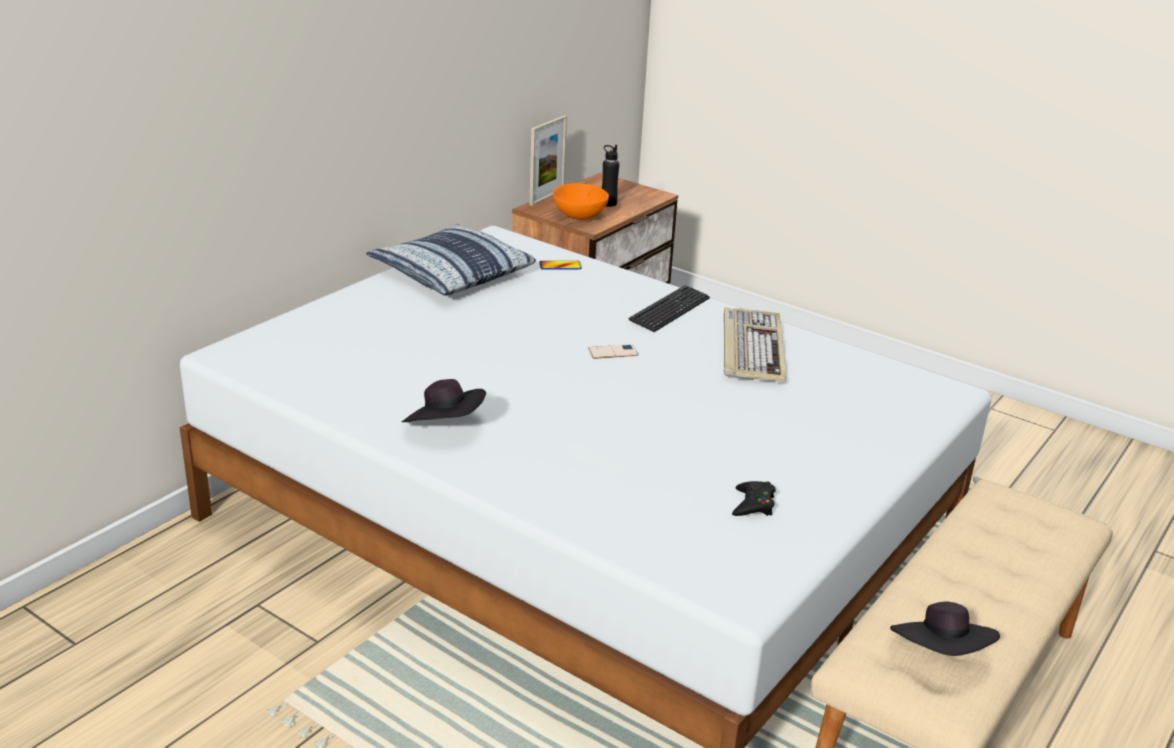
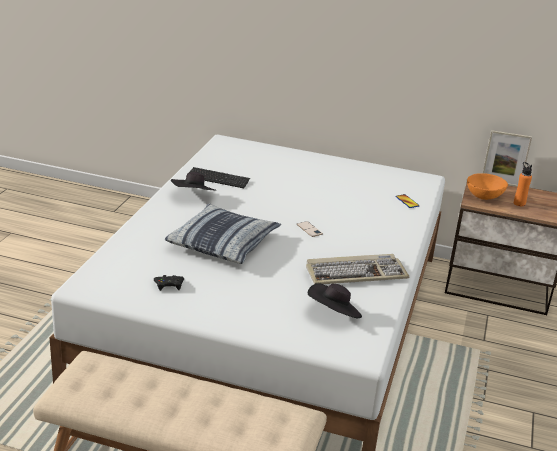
camera: 70 degrees right, 0 degrees up
pillow [366,224,536,296] -> pillow moved to [165,203,281,264]
black bottle [602,145,619,207] -> orange bottle [514,162,532,206]
keyboard [628,285,710,332] -> keyboard moved to [190,167,250,188]
black hat [890,602,1000,656] -> black hat moved to [308,283,362,318]

